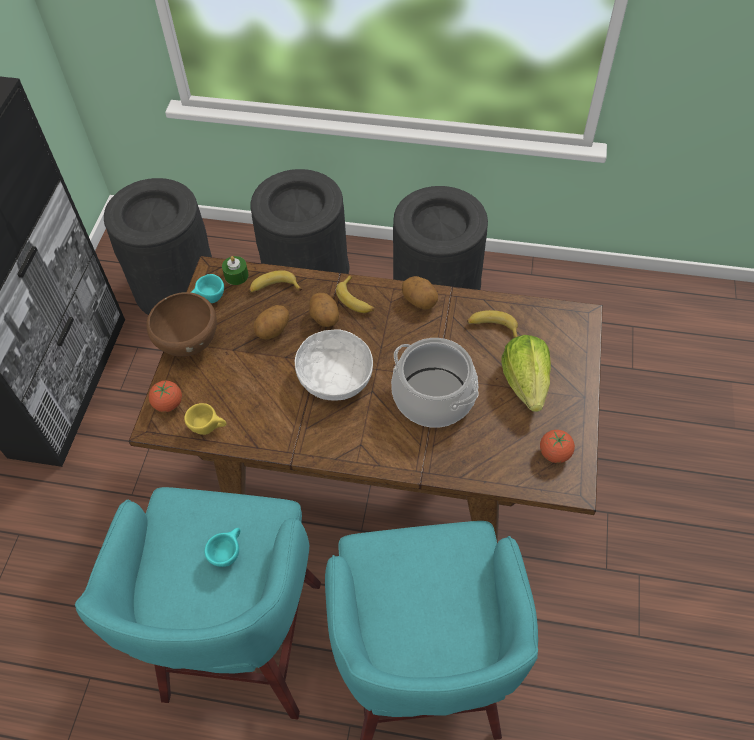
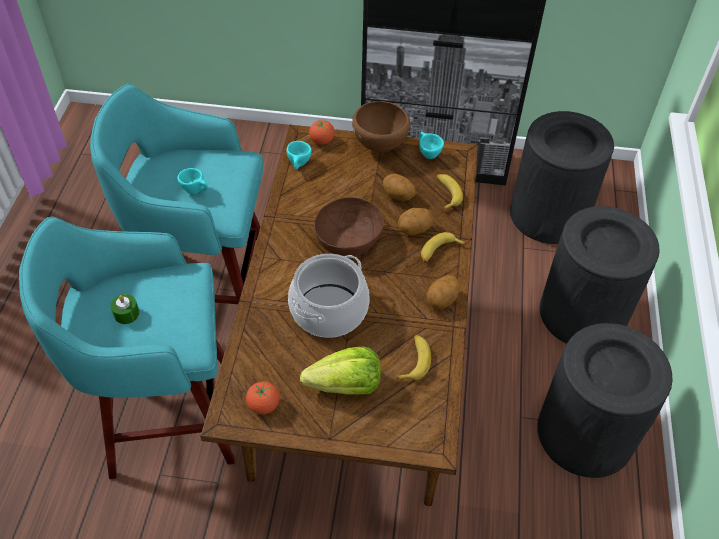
camera: 85 degrees right, 5 degrees down
yellow cup [184,403,227,435] -> turquoise cup [287,141,312,169]
green candle [222,256,249,285] -> green candle moved to [111,294,139,324]
white bowl [295,329,373,401] -> brown bowl [314,197,384,256]

